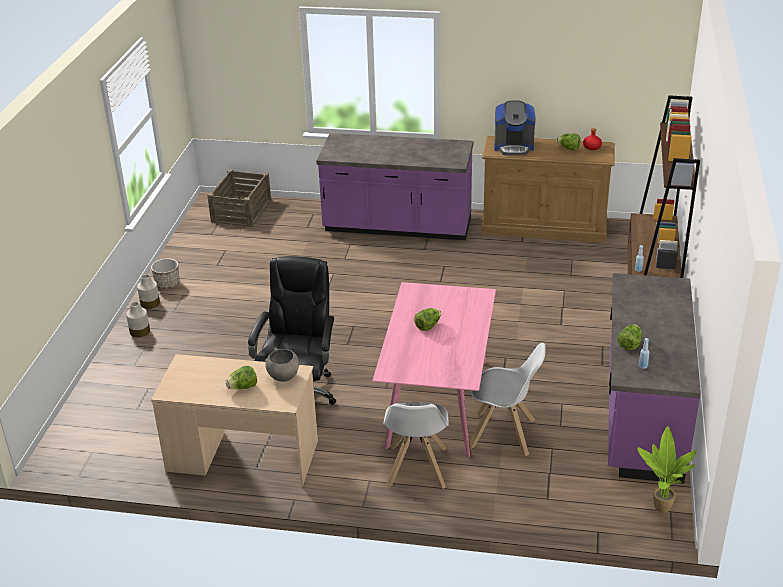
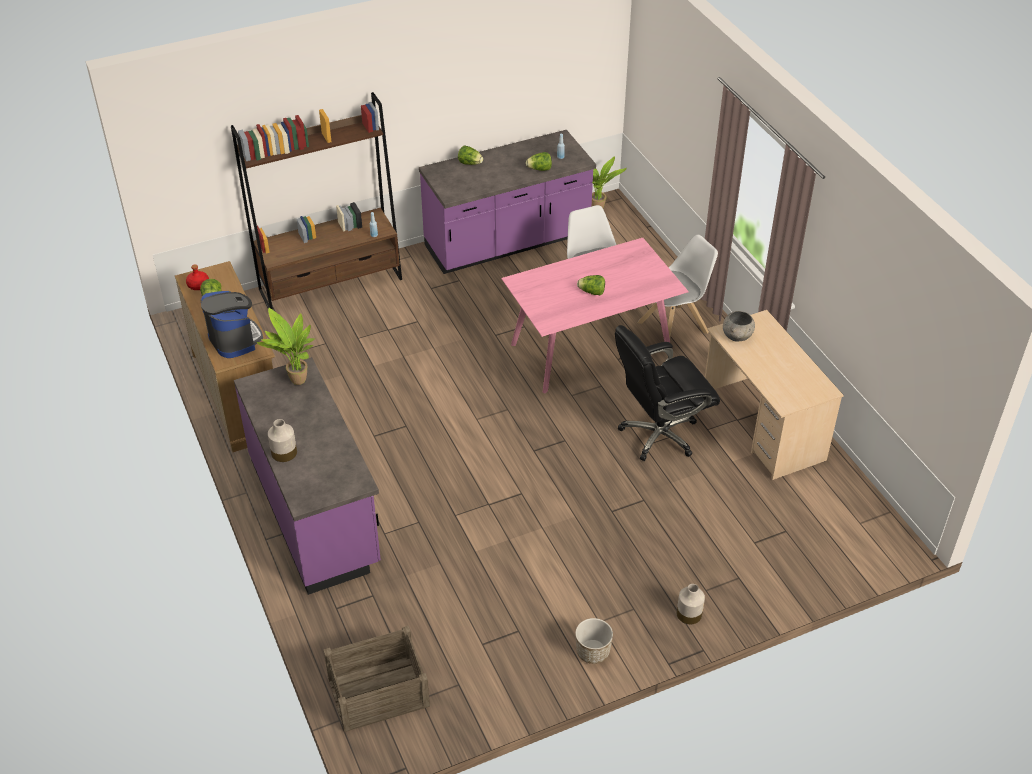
camera: 125 degrees left, 10 degrees up
beige vase [137,274,160,309] -> beige vase moved to [268,419,297,462]
lettuce [225,366,257,389] -> lettuce moved to [458,145,483,165]
none -> potted plant [257,308,315,385]

